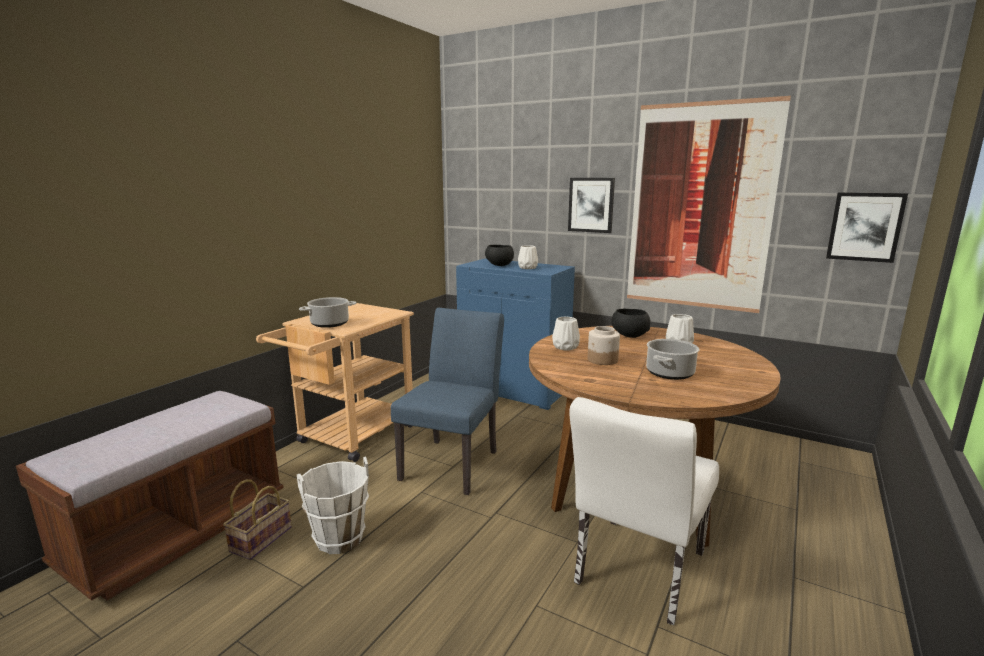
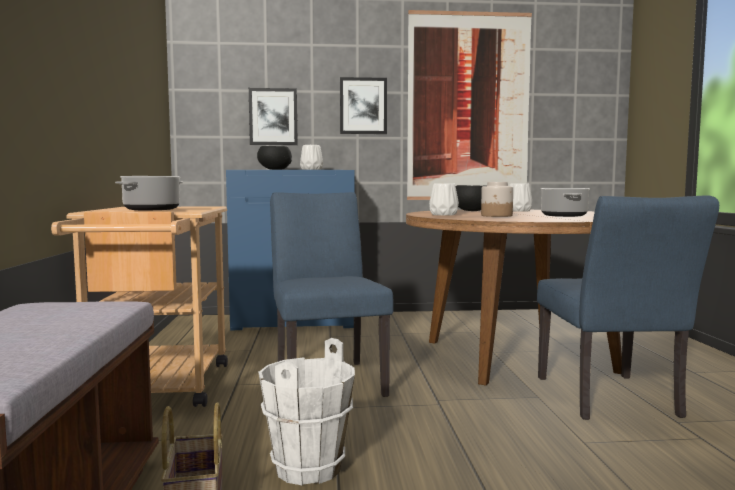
camera: 35 degrees left, 10 degrees down
white chair [569,397,719,625] -> blue chair [537,195,719,420]
picture [826,192,908,263] -> picture moved to [249,88,298,145]

